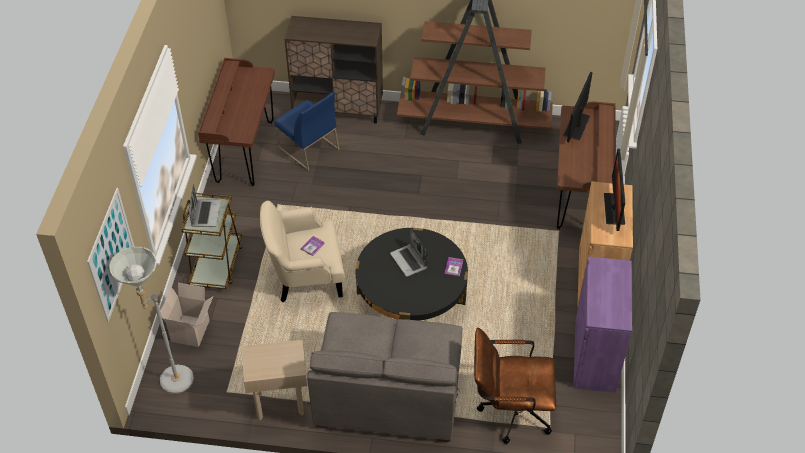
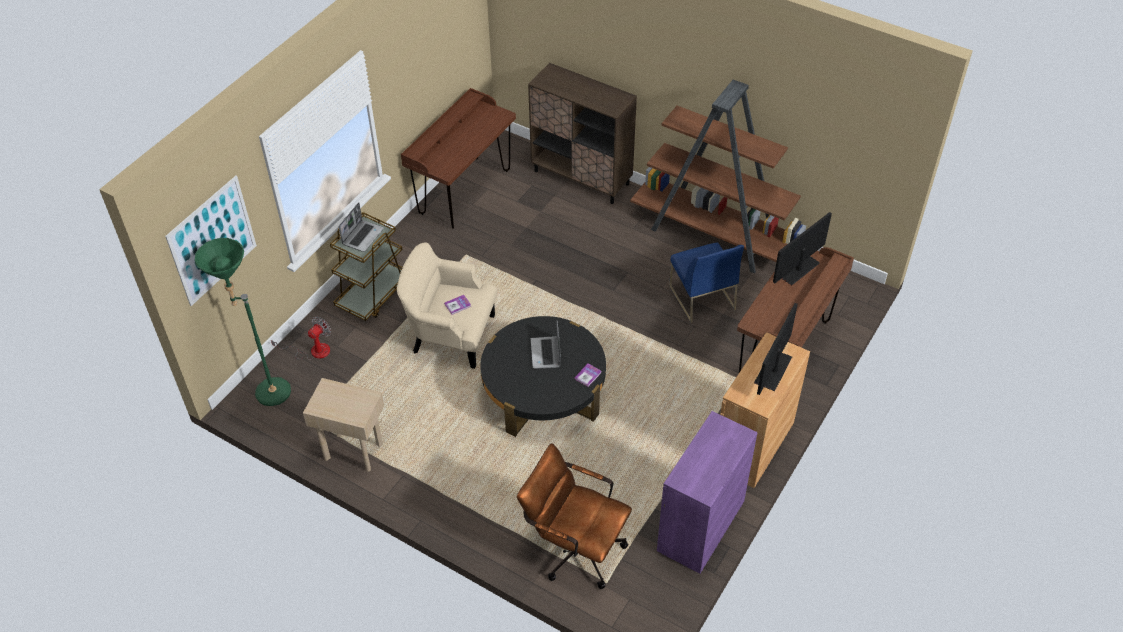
camera: 25 degrees right, 0 degrees up
grey floor lamp [109,247,194,394] -> green floor lamp [195,238,291,406]
cardboard box [160,283,213,347] -> fan [271,316,331,360]
blue chair [275,92,339,171] -> blue chair moved to [669,242,744,323]
grey sofa [307,312,463,442] -> none

